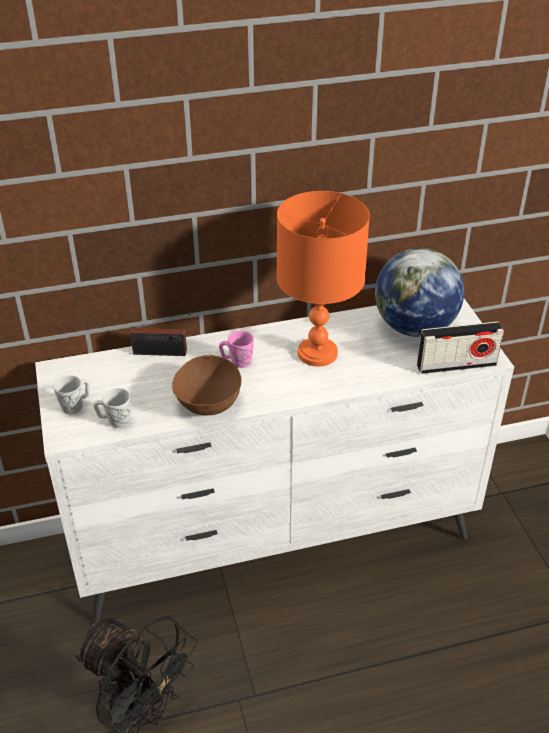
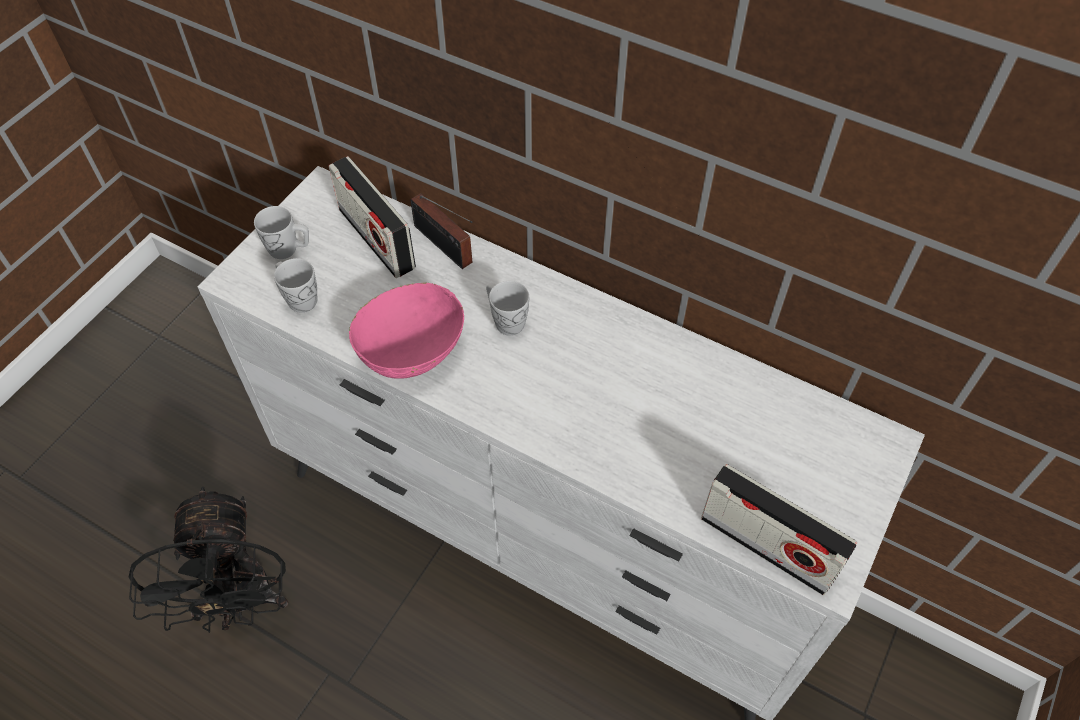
camera: 45 degrees right, 15 degrees up
brown bowl [172,355,242,415] -> pink bowl [349,283,464,379]
pink mug [219,331,254,368] -> white mug [486,281,529,336]
orange table lamp [277,191,370,367] -> none
globe [375,248,464,337] -> none
none -> radio [329,156,416,278]

